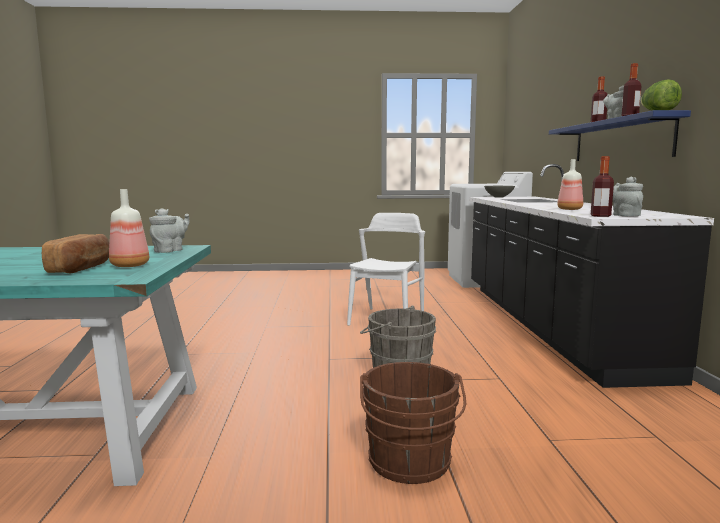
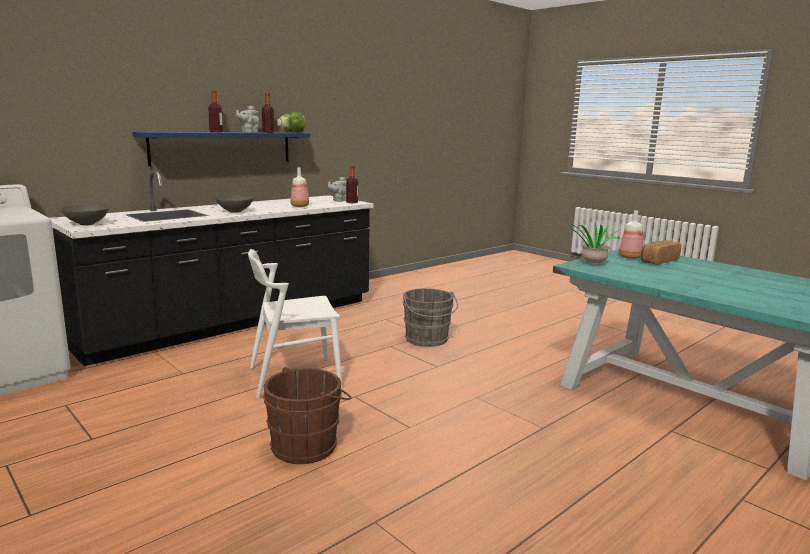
camera: 130 degrees left, 5 degrees up
grey teapot [149,208,190,253] -> potted plant [566,223,621,263]
brown bucket [360,362,466,484] -> brown bucket moved to [263,367,351,464]
none -> grey bowl [215,196,254,213]

